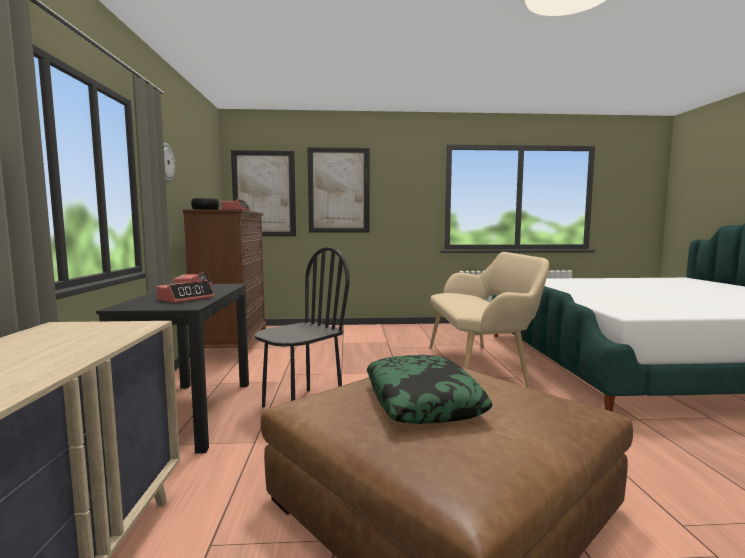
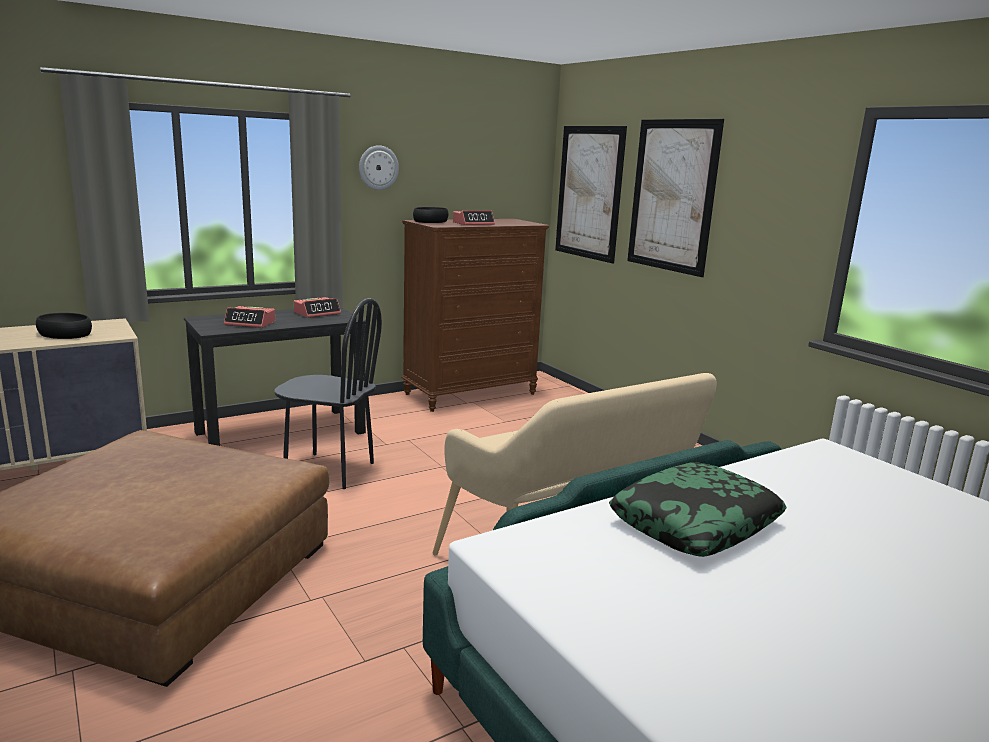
camera: 60 degrees right, 10 degrees up
pillow [367,355,493,424] -> pillow moved to [609,463,787,557]
none -> black bowl [36,313,92,339]

